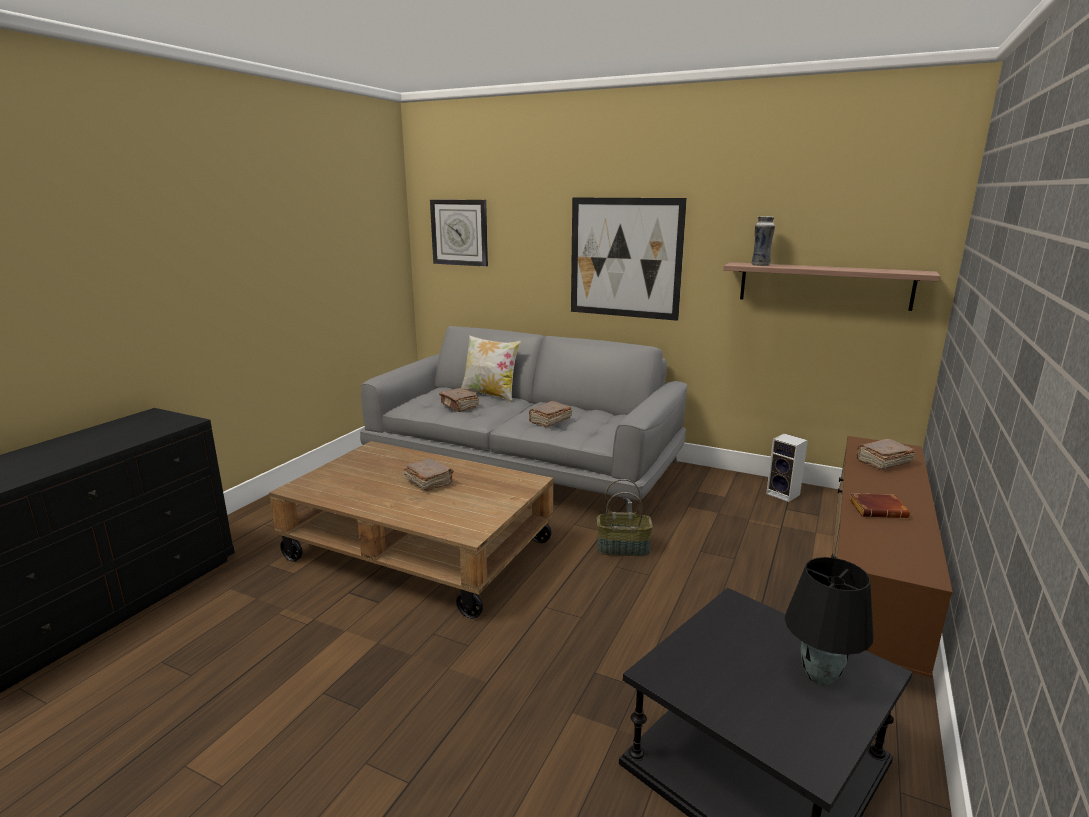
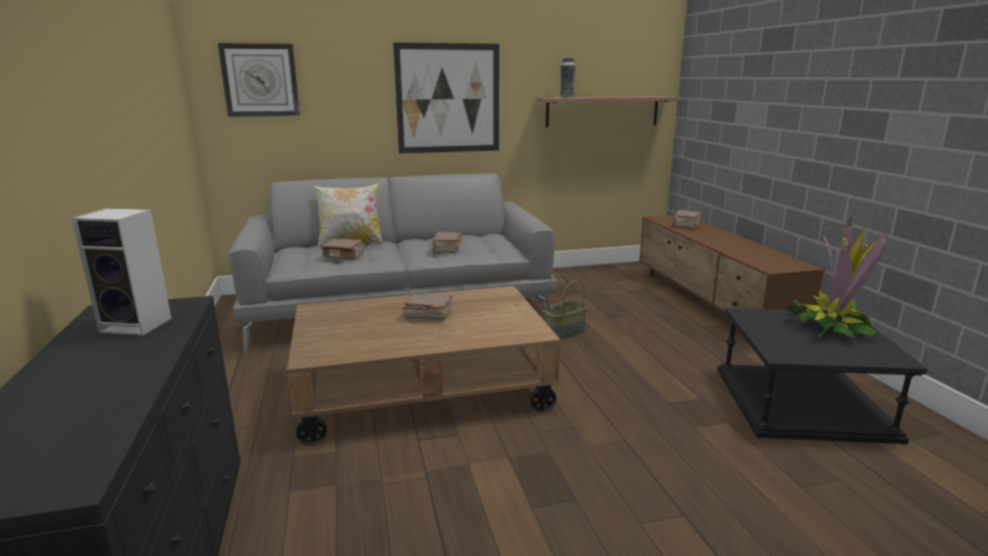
camera: 40 degrees left, 0 degrees up
speaker [766,433,808,502] -> speaker moved to [72,208,172,336]
black table lamp [785,557,873,685] -> potted plant [787,217,888,339]
brown book [850,493,910,518] -> none

